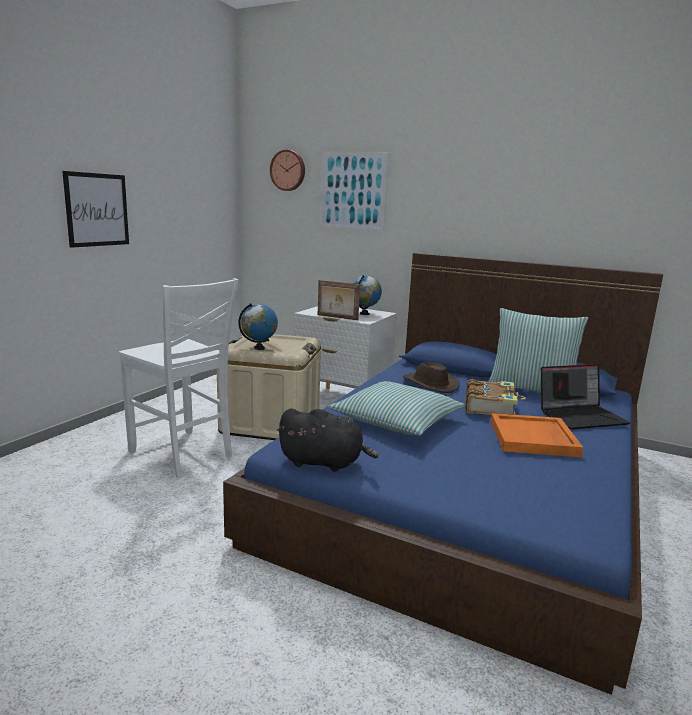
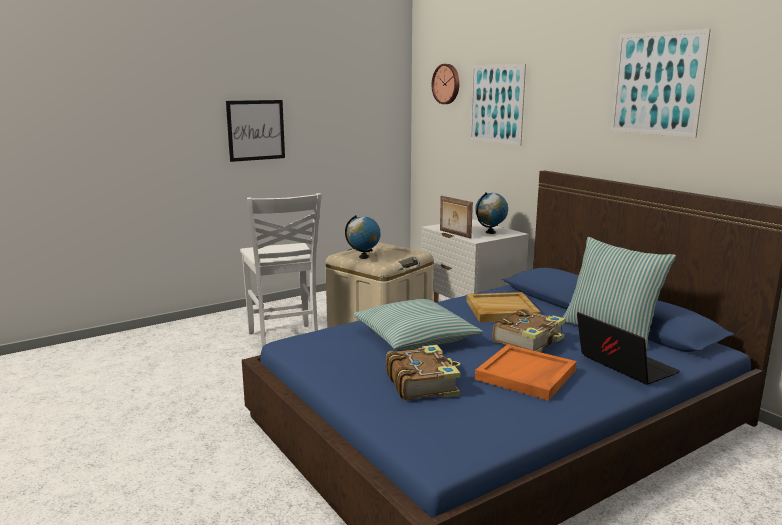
camera: 30 degrees right, 0 degrees up
black plush toy [276,408,379,472] -> none
brown hat [403,363,460,393] -> beige tray [466,292,541,322]
laptop [541,364,631,430] -> laptop turned 135 degrees counterclockwise [577,312,680,385]
none -> book [386,345,460,401]
none -> picture [610,29,711,138]

